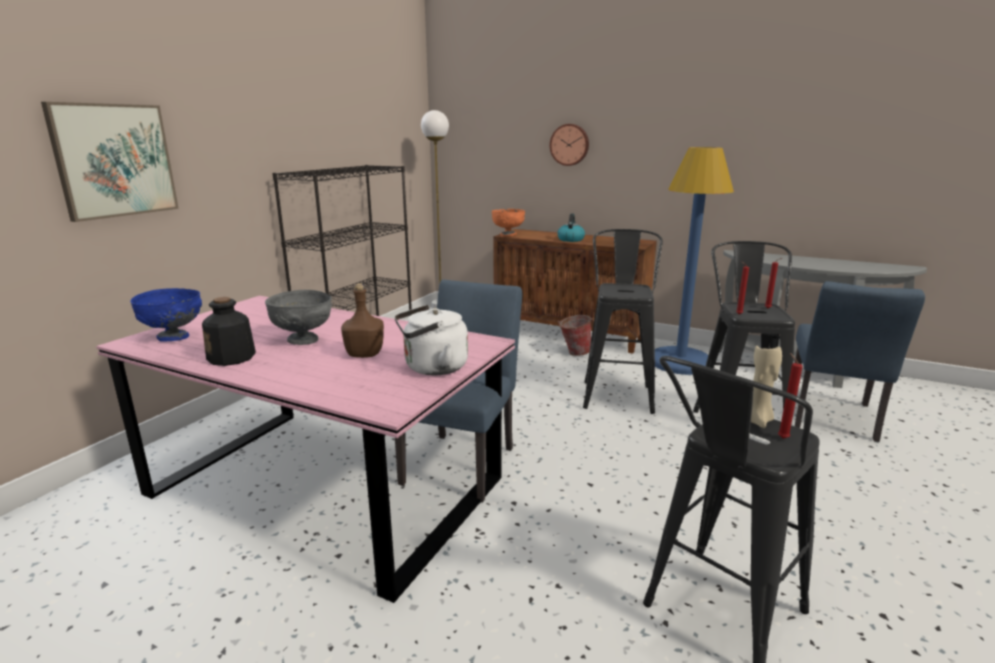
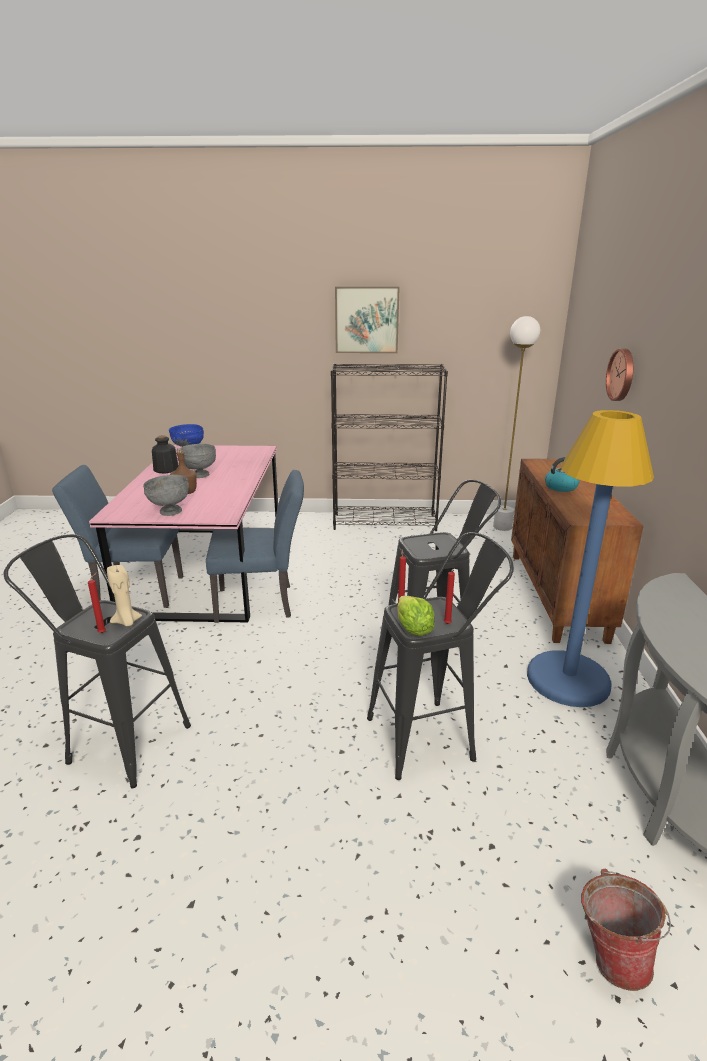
camera: 65 degrees right, 5 degrees up
picture [41,102,179,222] -> picture moved to [335,286,400,353]
white kettle [394,305,468,376] -> grey bowl [143,475,189,516]
orange bowl [492,209,525,236] -> none
bucket [558,315,593,356] -> bucket moved to [581,869,671,991]
blue chair [795,281,925,442] -> blue chair moved to [52,465,183,608]
none -> lettuce [397,596,435,636]

